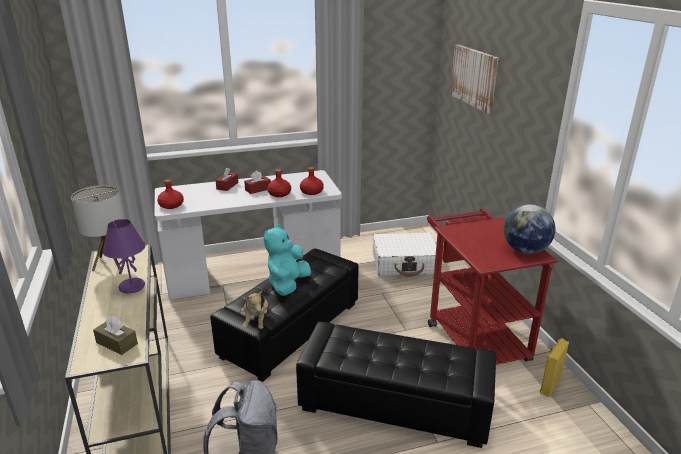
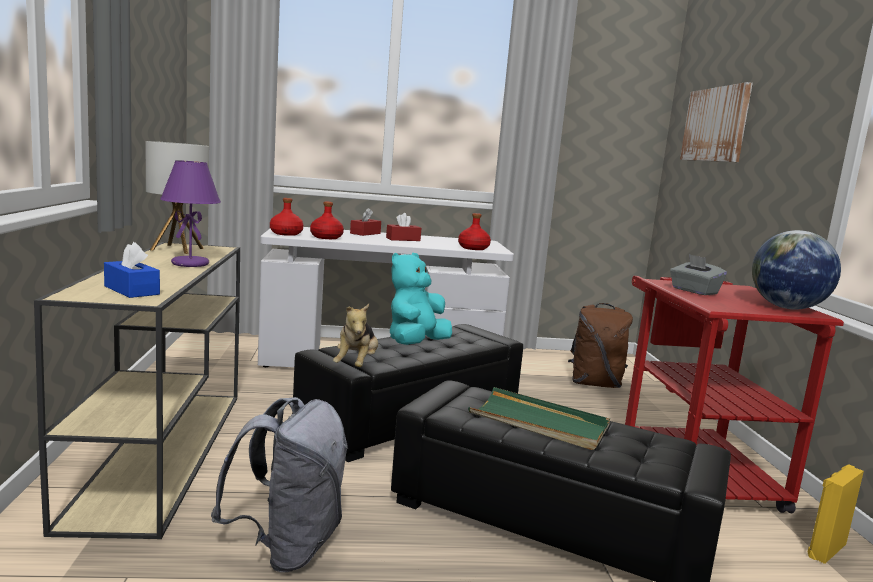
camera: 10 degrees right, 15 degrees down
brown tissue box [93,316,138,355] -> blue tissue box [104,242,160,298]
red bottle [267,169,291,197] -> red bottle moved to [310,202,344,239]
white suitcase [373,233,436,277] -> brown backpack [568,303,633,388]
none -> green tray [468,387,610,450]
none -> grey tissue box [670,254,727,295]

